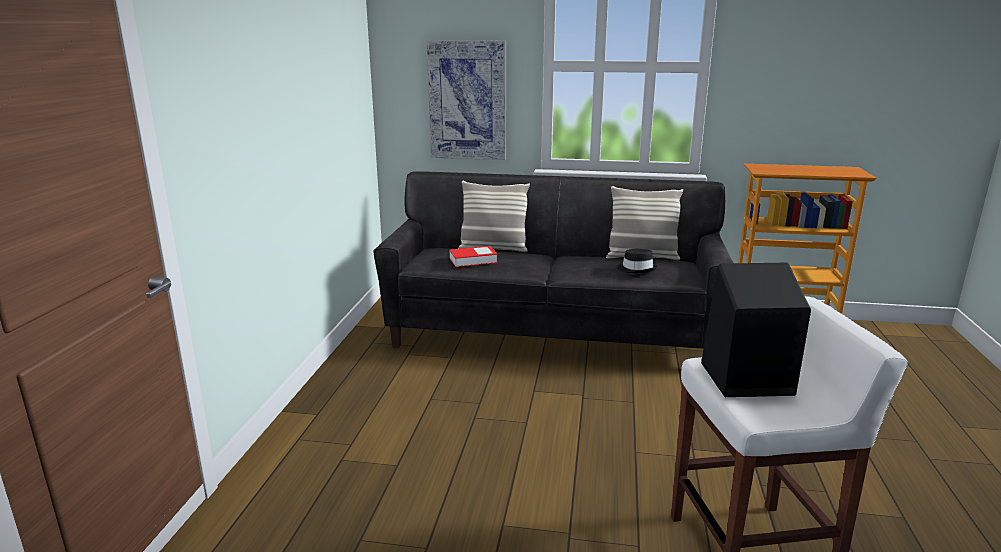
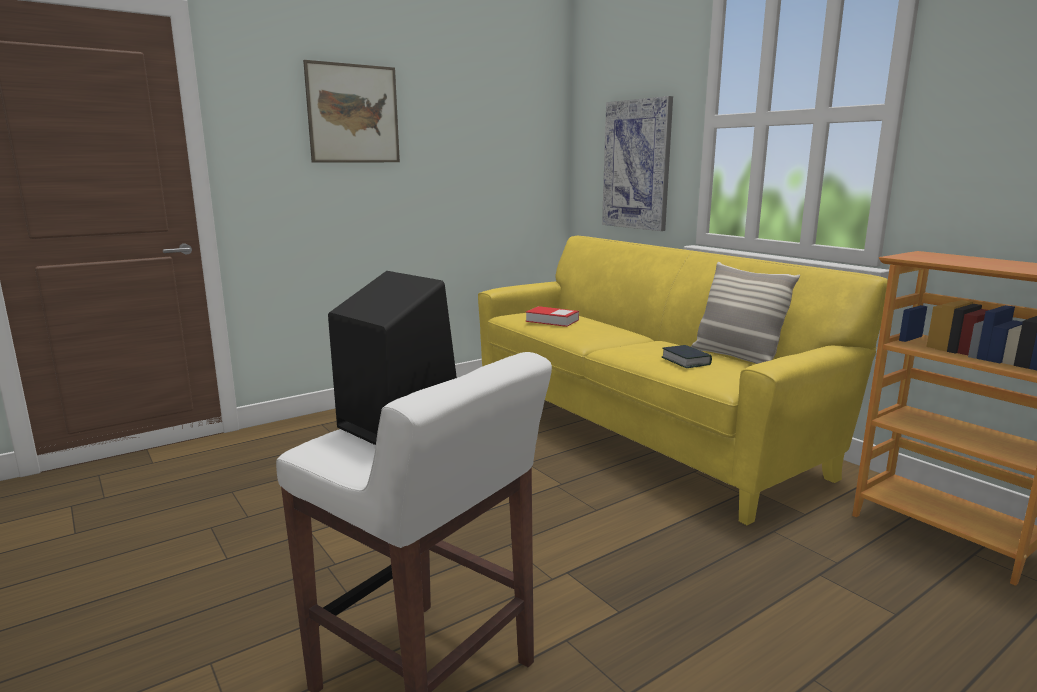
camera: 45 degrees right, 5 degrees down
black sofa [373,171,734,349] -> yellow sofa [478,236,888,525]
pillow [458,181,530,252] -> none
black hat [617,249,657,274] -> book [662,345,712,368]
none -> picture [303,60,400,163]

